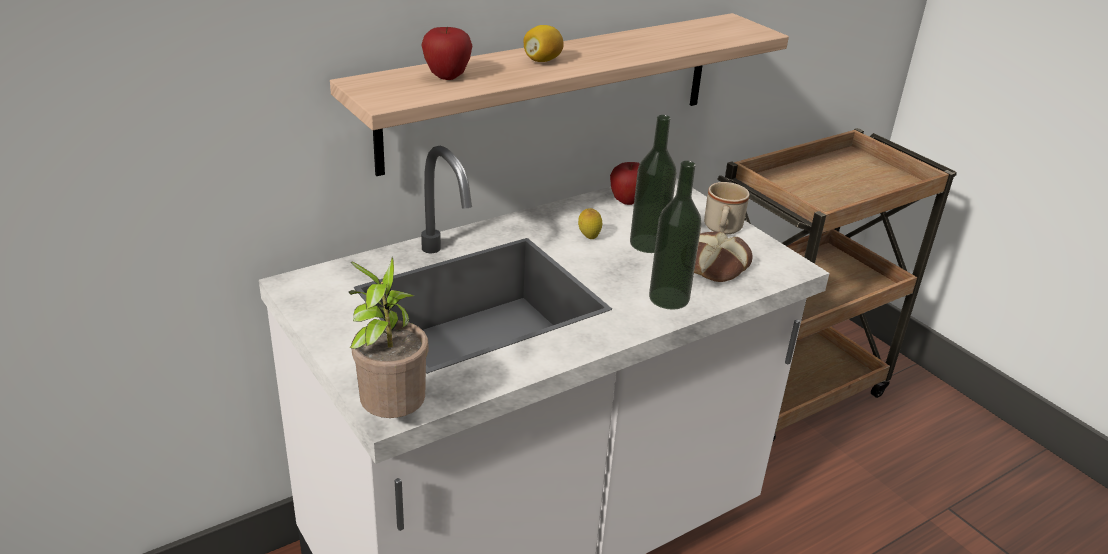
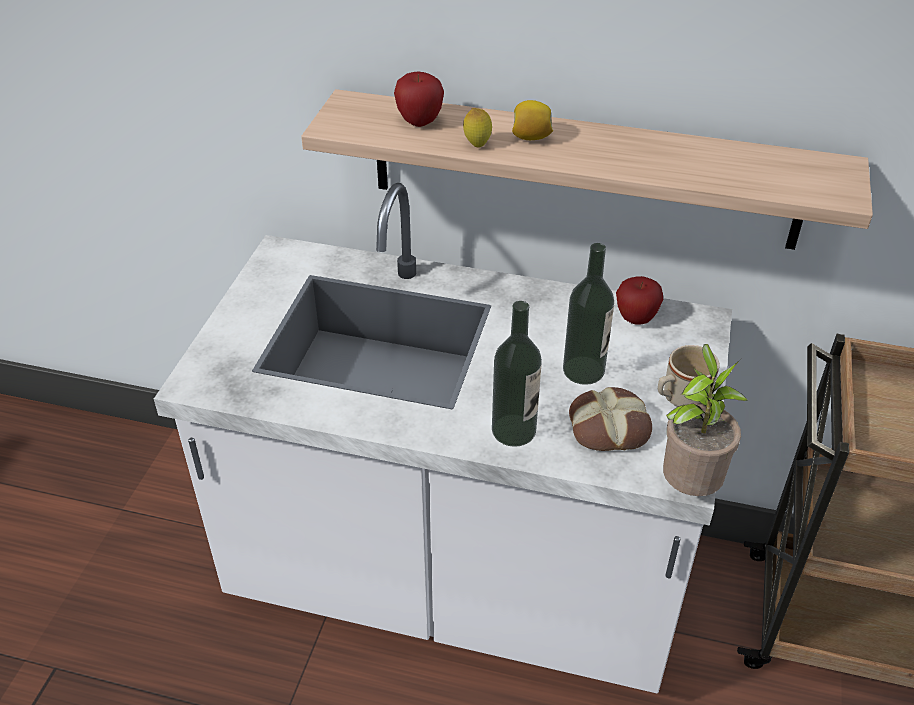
camera: 50 degrees right, 10 degrees up
potted plant [349,258,428,418] -> potted plant moved to [663,344,748,496]
lemon [578,208,602,239] -> lemon moved to [463,108,492,148]

